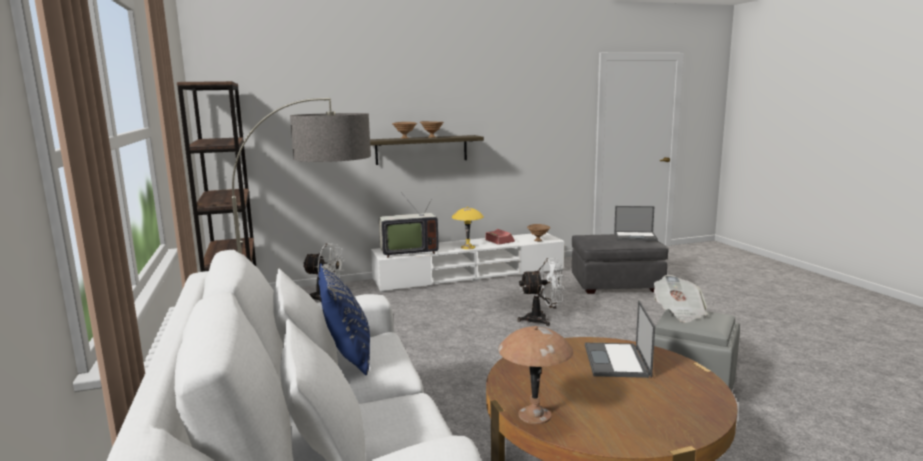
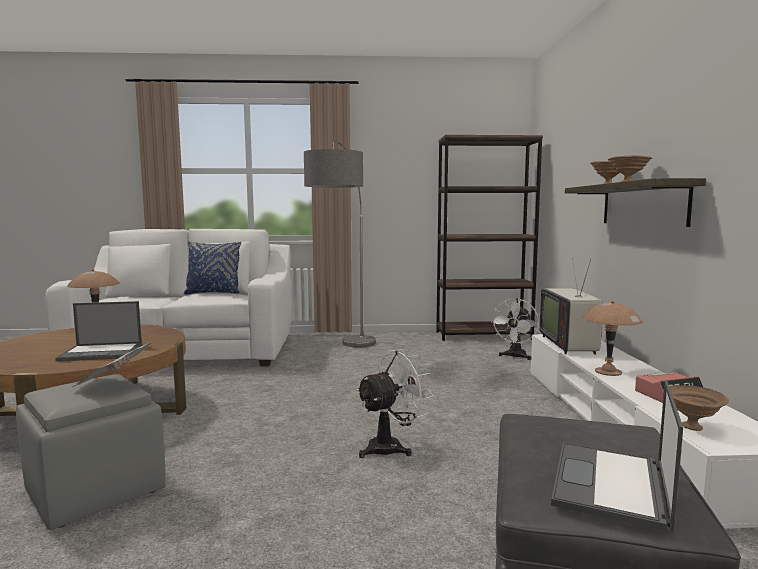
camera: 105 degrees right, 5 degrees down
yellow table lamp [452,206,484,249] -> brown table lamp [582,301,643,376]
white fan [517,258,564,326] -> white fan turned 135 degrees counterclockwise [356,349,434,458]
laptop [585,300,655,378] -> laptop turned 150 degrees clockwise [55,301,142,361]

